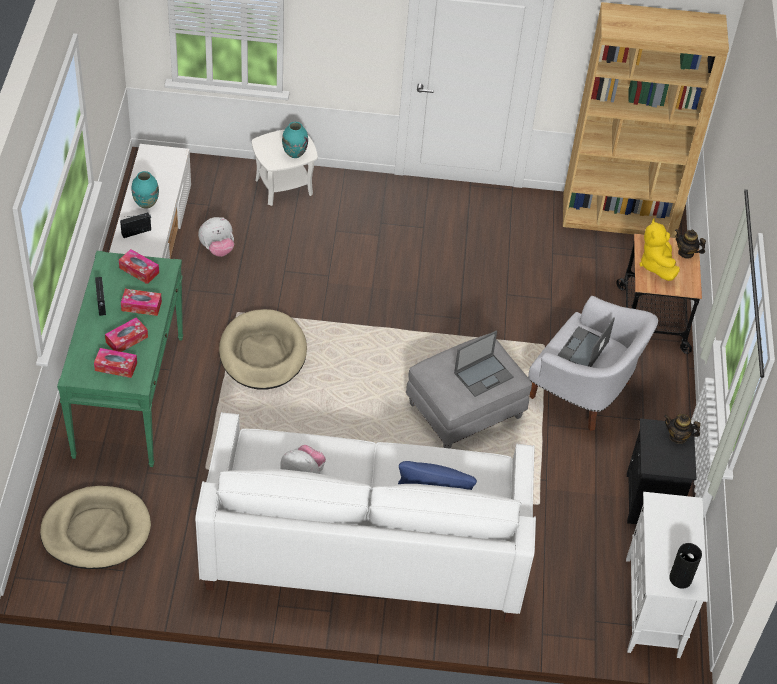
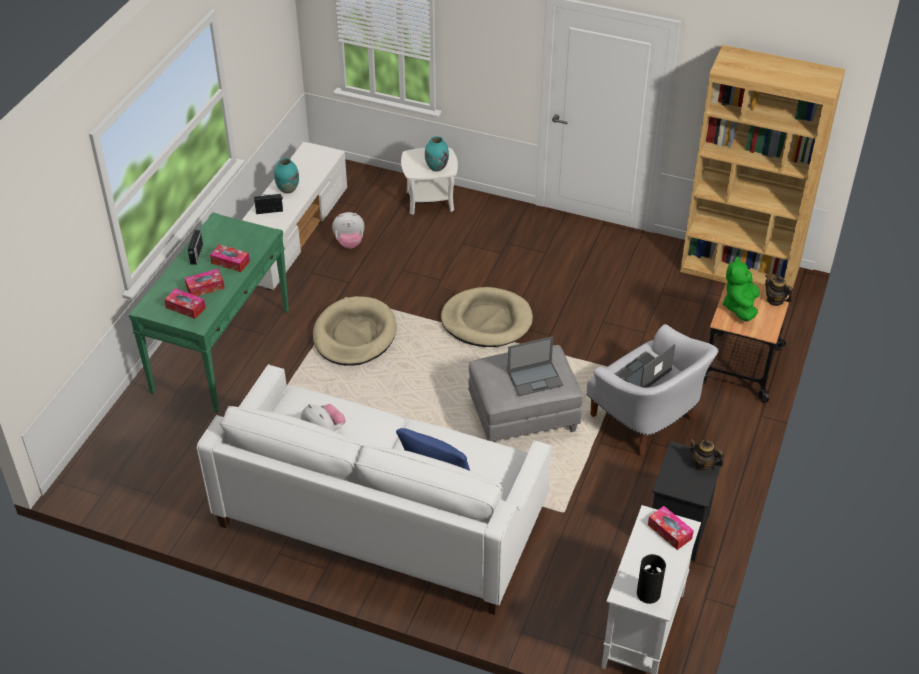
camera: 20 degrees right, 5 degrees down
beige dog bed [40,486,151,569] -> beige dog bed moved to [441,287,533,347]
tissue box [119,249,159,284] -> tissue box moved to [648,506,694,550]
yellow plush toy [639,219,680,281] -> green plush toy [723,257,760,321]

